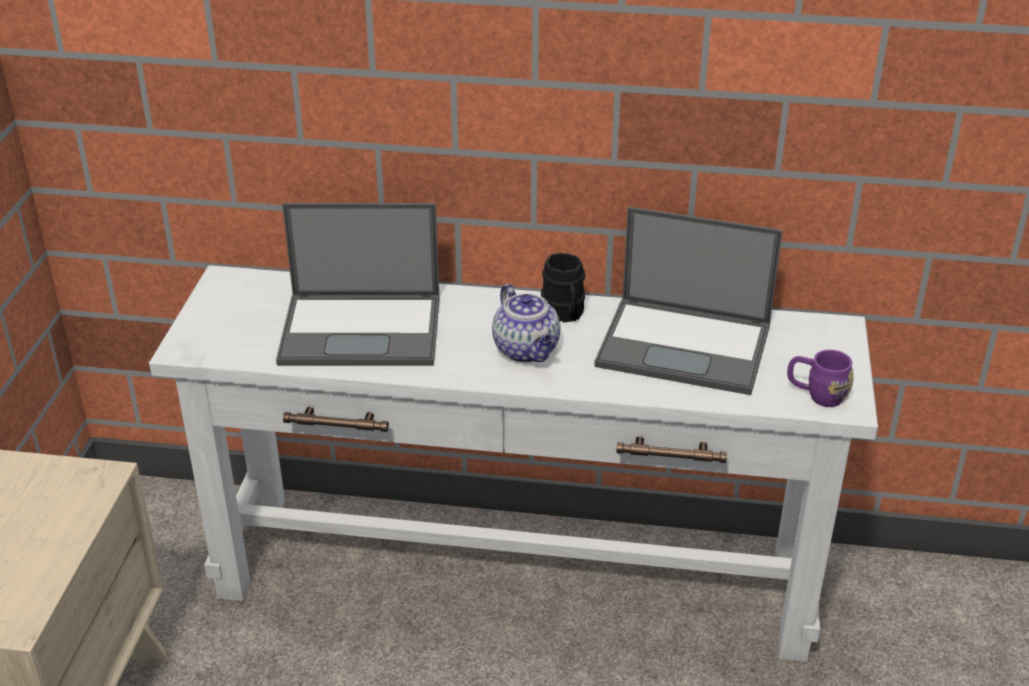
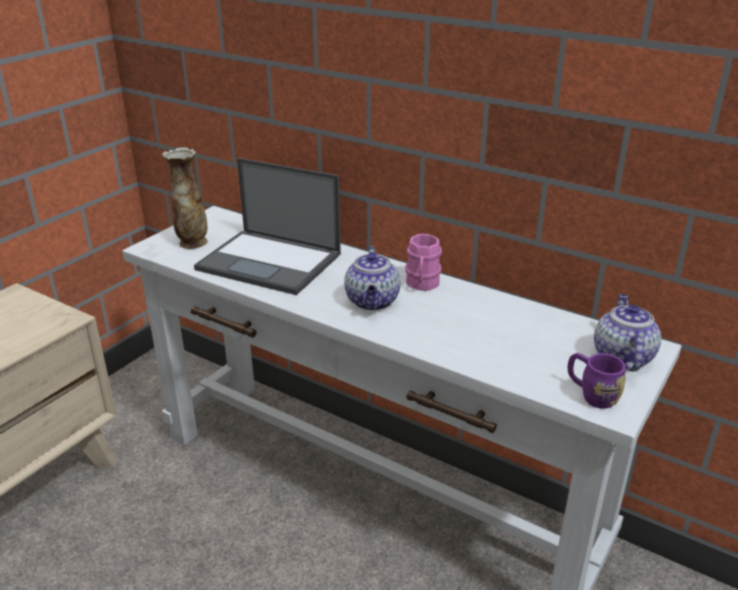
camera: 25 degrees right, 5 degrees down
black mug [541,253,585,323] -> pink mug [405,234,442,291]
laptop [594,207,783,395] -> none
none -> vase [162,147,208,249]
none -> teapot [594,294,661,371]

